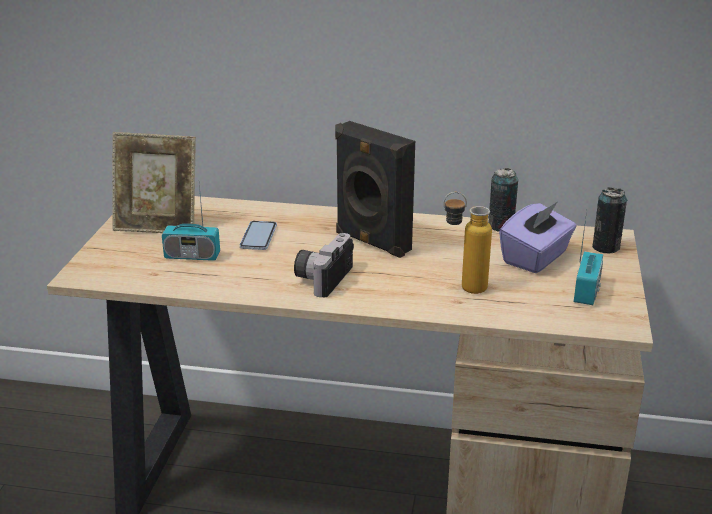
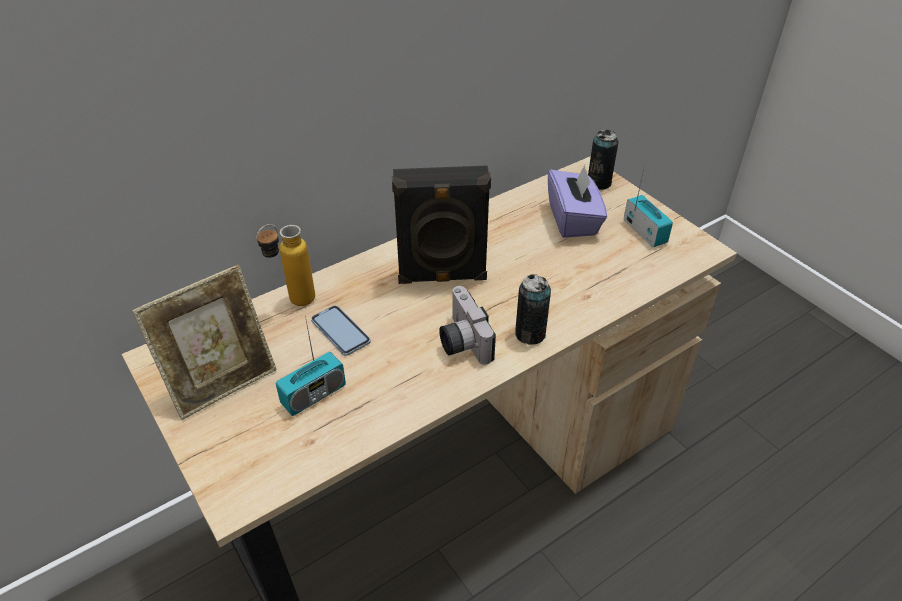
camera: 45 degrees left, 15 degrees up
bottle [443,192,492,294] -> bottle moved to [256,224,315,306]
can [488,168,518,232] -> can moved to [515,274,551,345]

